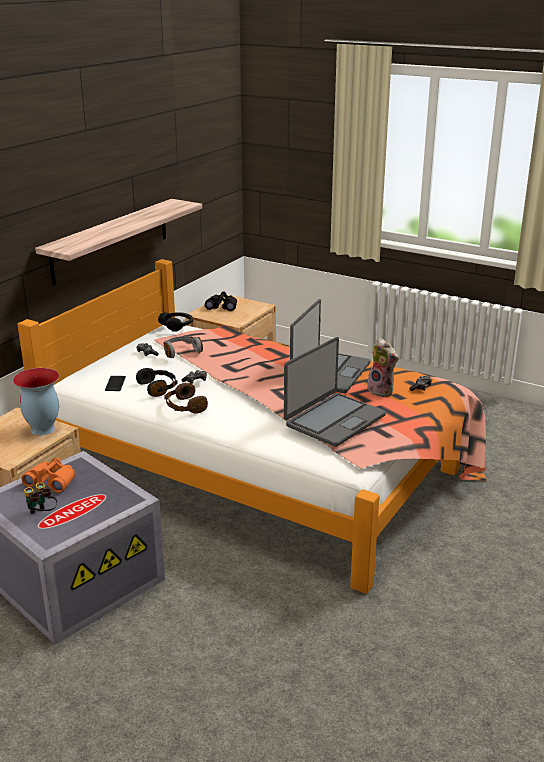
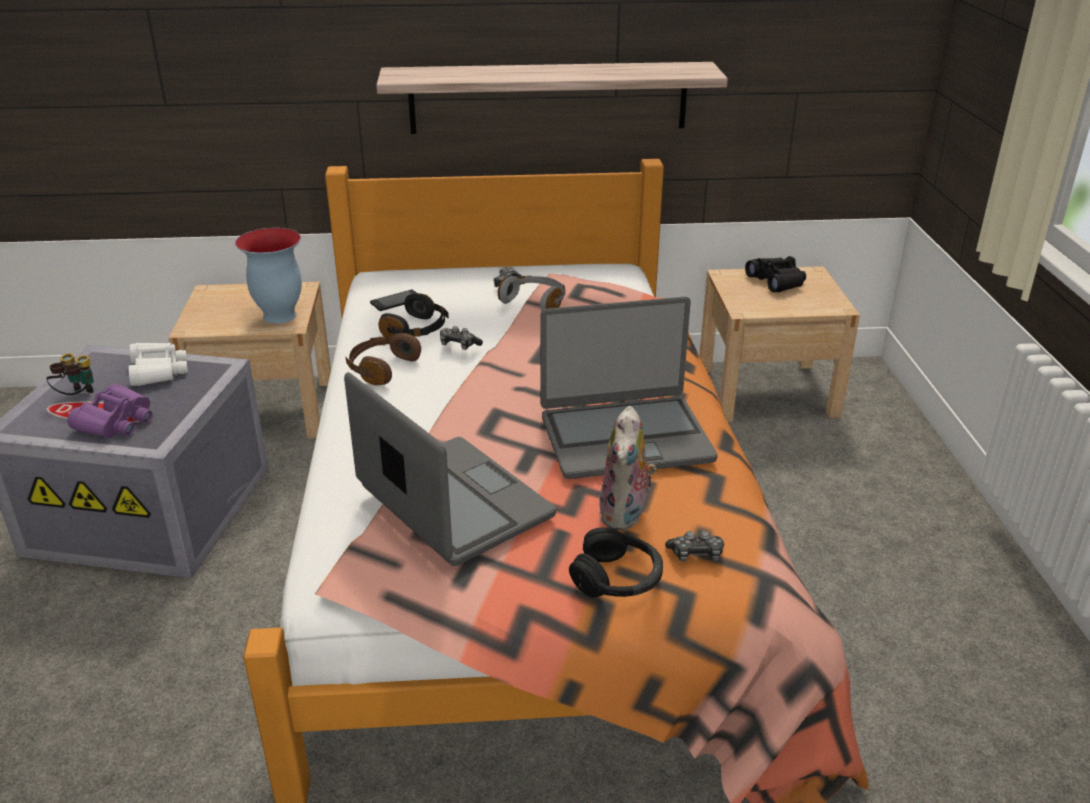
camera: 55 degrees right, 5 degrees up
orange binoculars [21,458,75,493] -> white binoculars [129,343,188,386]
black headphones [158,312,193,332] -> black headphones moved to [569,527,663,598]
laptop [284,337,386,447] -> laptop turned 135 degrees counterclockwise [344,372,556,566]
none -> purple binoculars [67,384,153,438]

